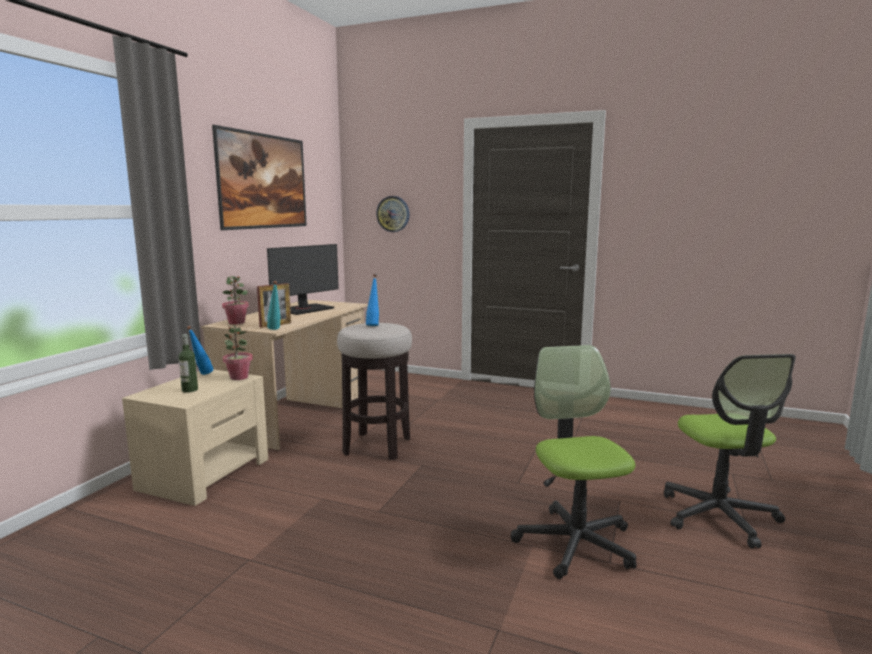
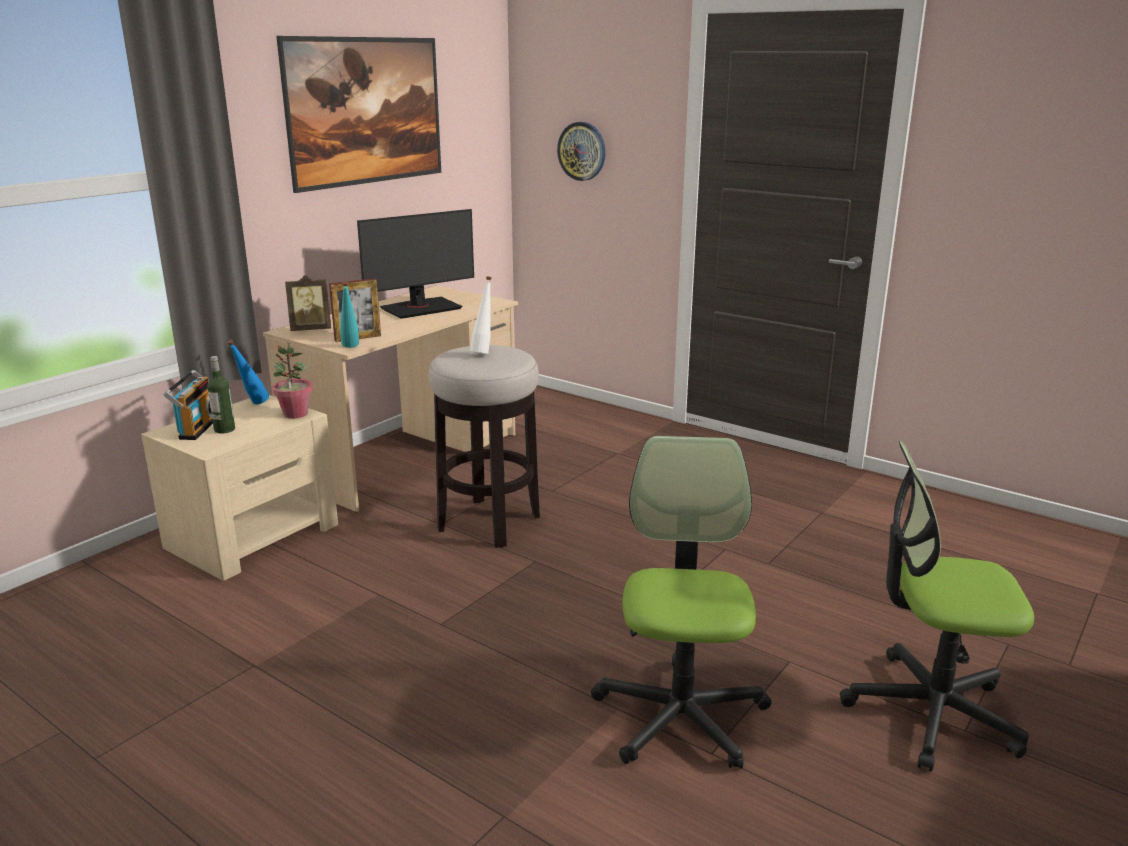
camera: 15 degrees right, 10 degrees up
potted plant [222,276,249,325] -> picture frame [285,275,331,331]
blue bottle [366,274,379,326] -> white bottle [470,276,492,354]
office chair [664,354,796,549] -> office chair turned 90 degrees clockwise [840,441,1034,772]
none -> radio [163,370,213,440]

